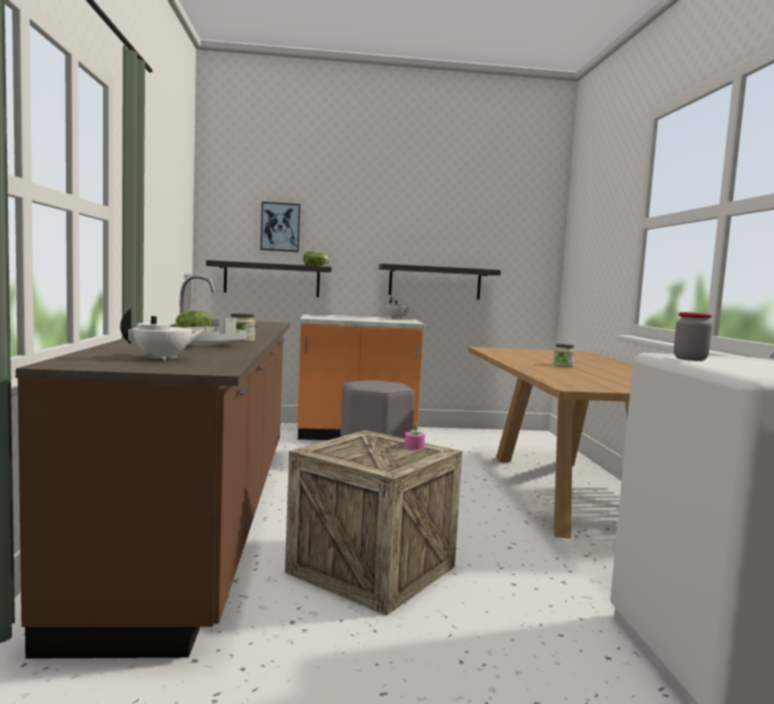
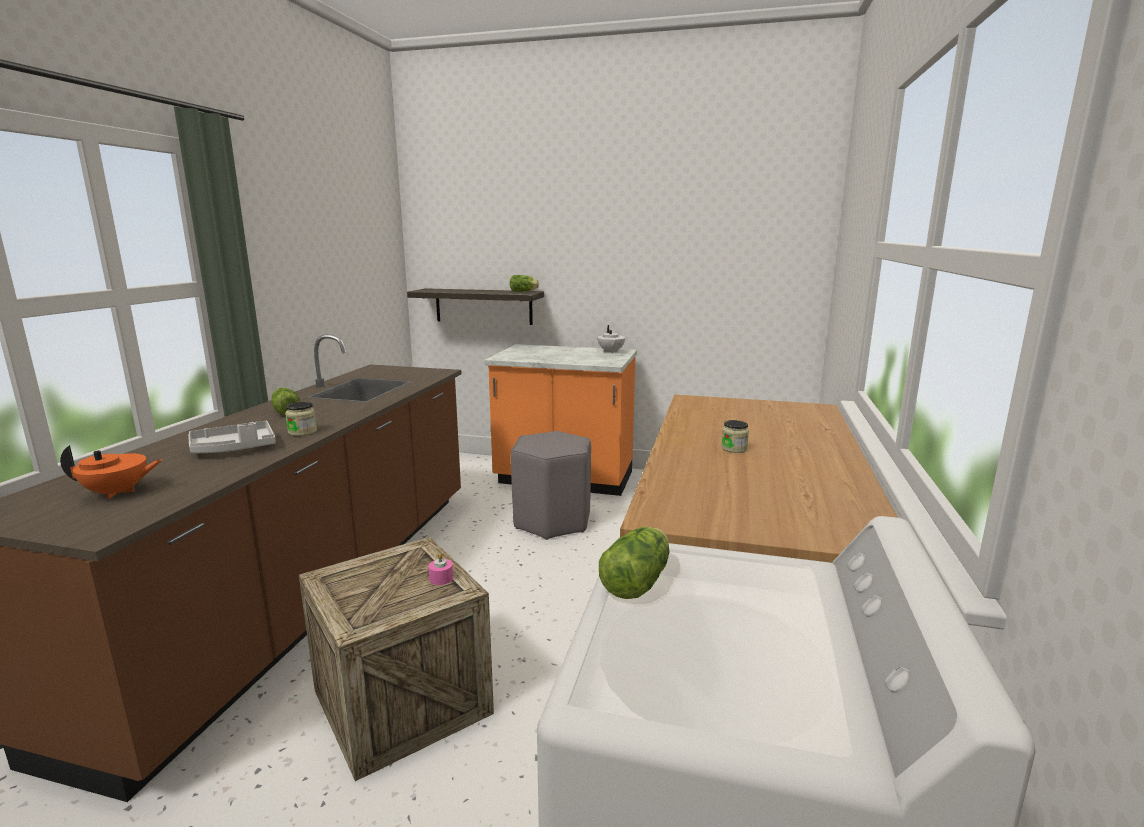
camera: 20 degrees right, 10 degrees up
white teapot [120,308,207,360] -> orange teapot [60,445,162,499]
picture [261,202,300,252] -> none
shelf [379,264,501,300] -> none
jar [674,312,712,361] -> lettuce [599,527,670,599]

